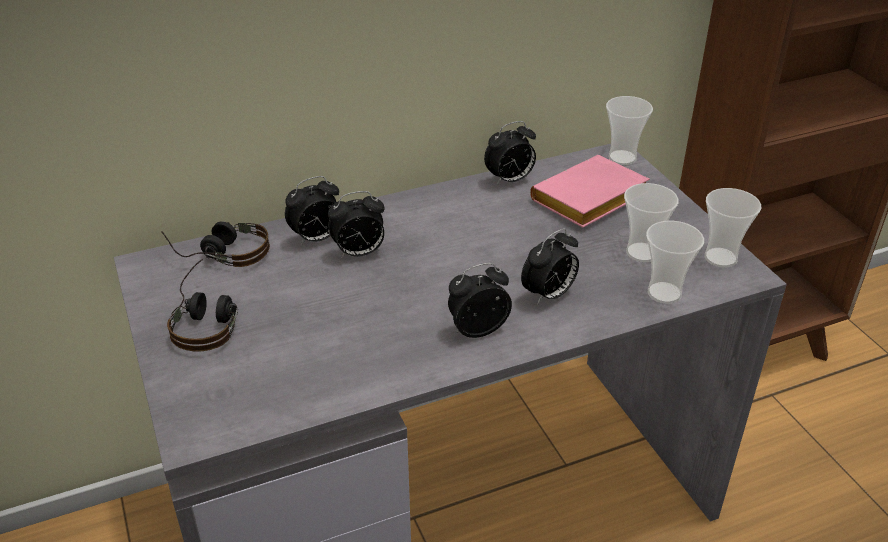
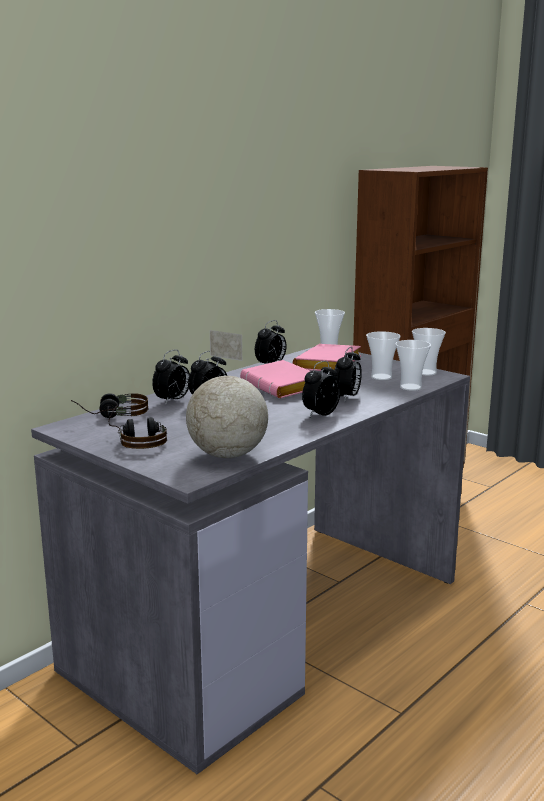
camera: 25 degrees left, 20 degrees down
none -> globe [186,330,268,458]
none -> pink book [240,360,310,398]

